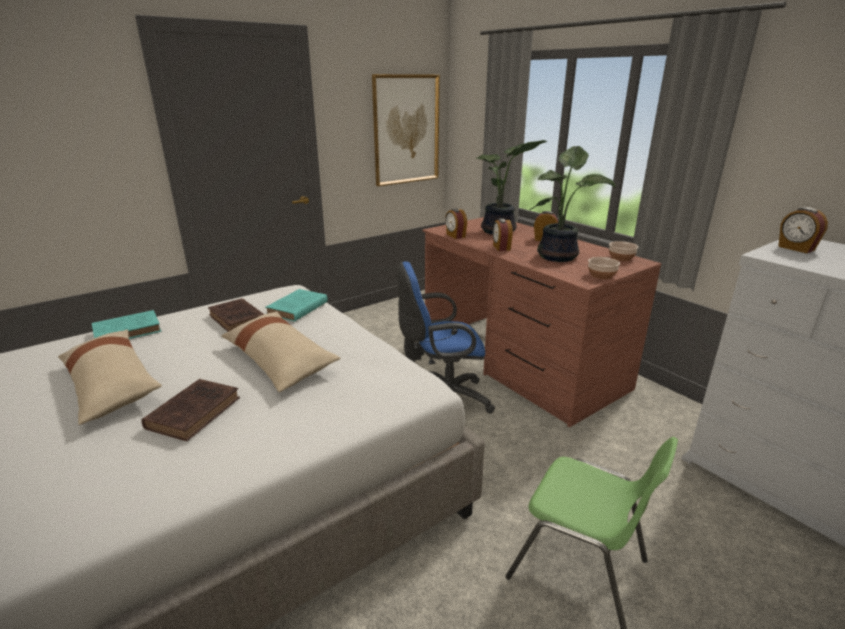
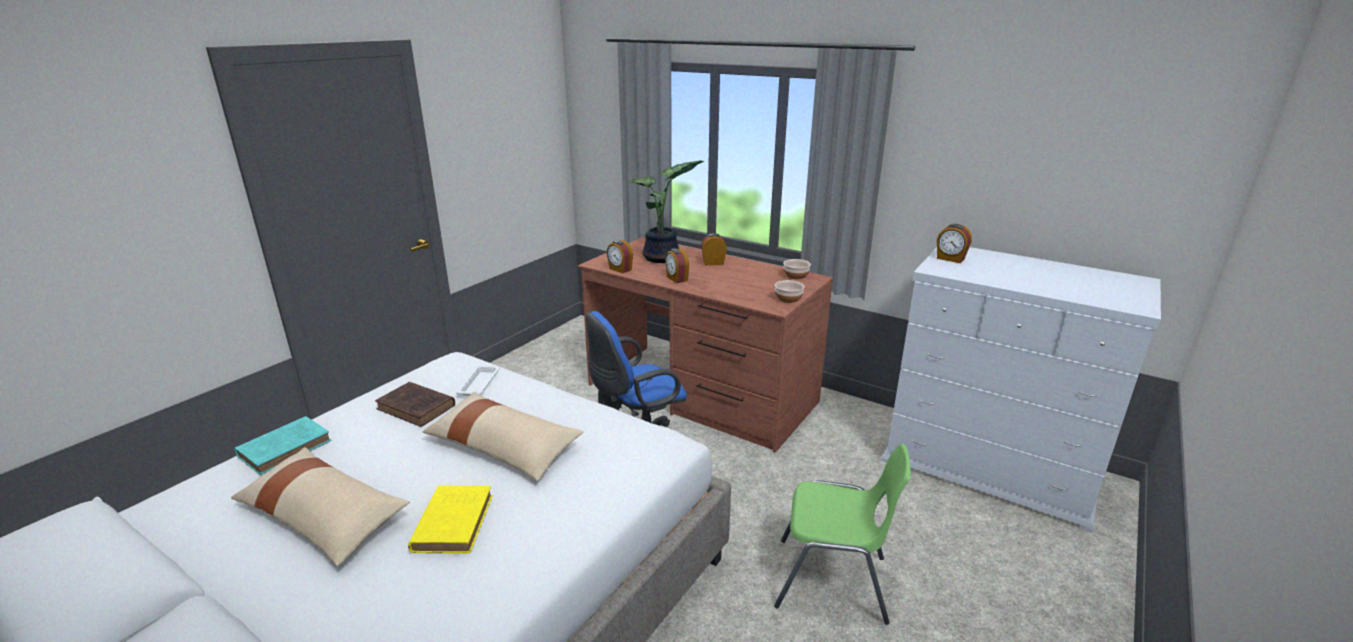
camera: 20 degrees left, 0 degrees up
brown book [141,379,240,441] -> yellow book [408,485,493,553]
turquoise book [265,289,328,322] -> white tray [456,365,500,396]
picture [372,74,440,186] -> none
potted plant [530,146,615,262] -> none

